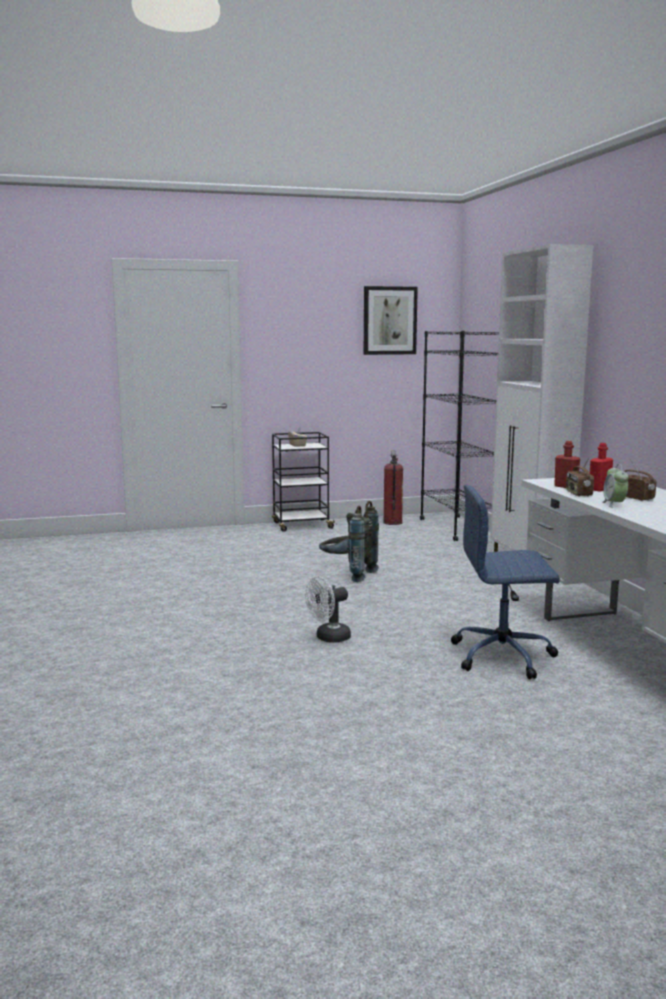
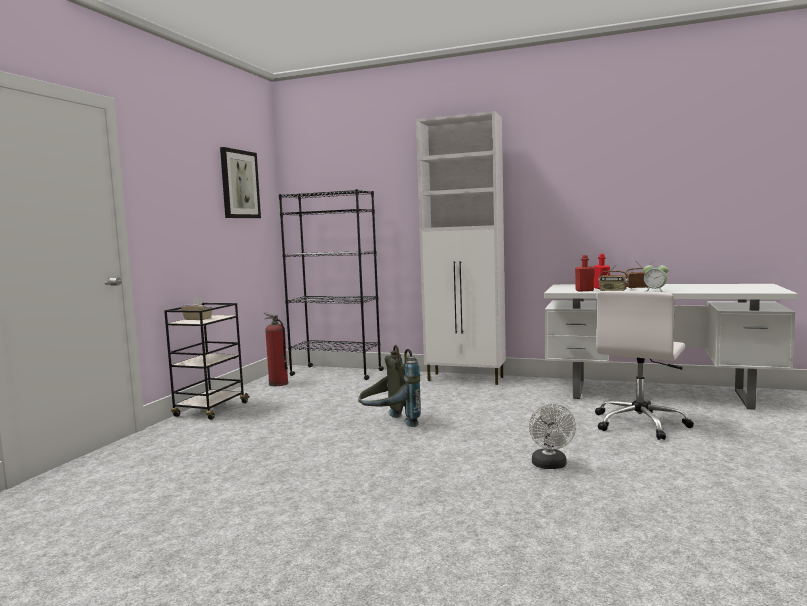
camera: 55 degrees left, 5 degrees down
blue office chair [451,485,560,680] -> white office chair [595,291,694,440]

